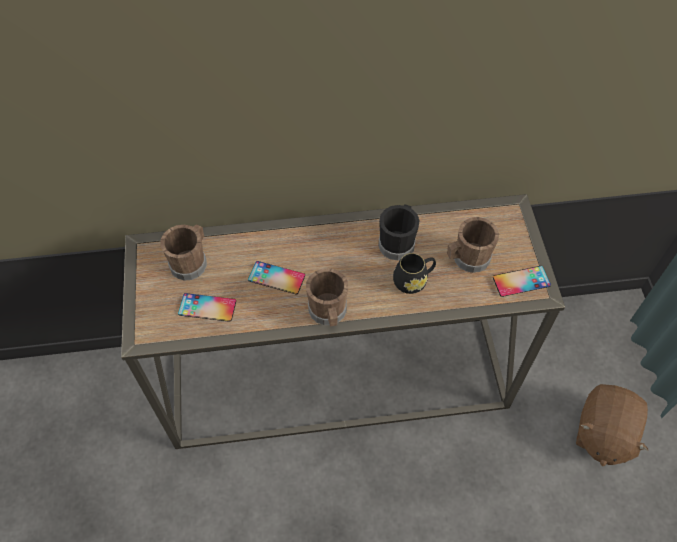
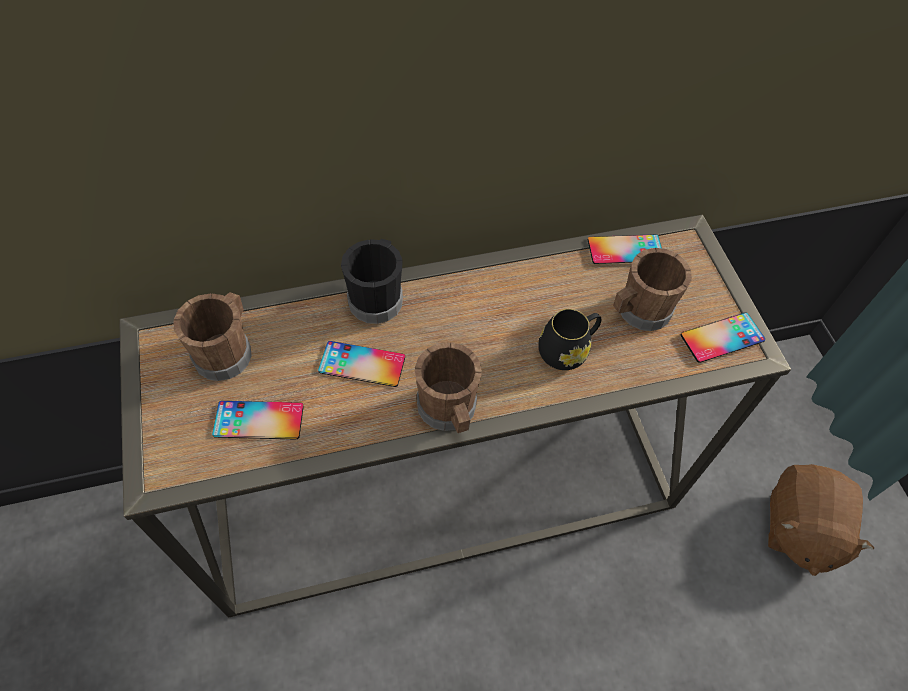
camera: 10 degrees left, 0 degrees up
black mug [378,205,419,260] -> black mug moved to [341,239,403,324]
none -> phone [588,234,662,264]

